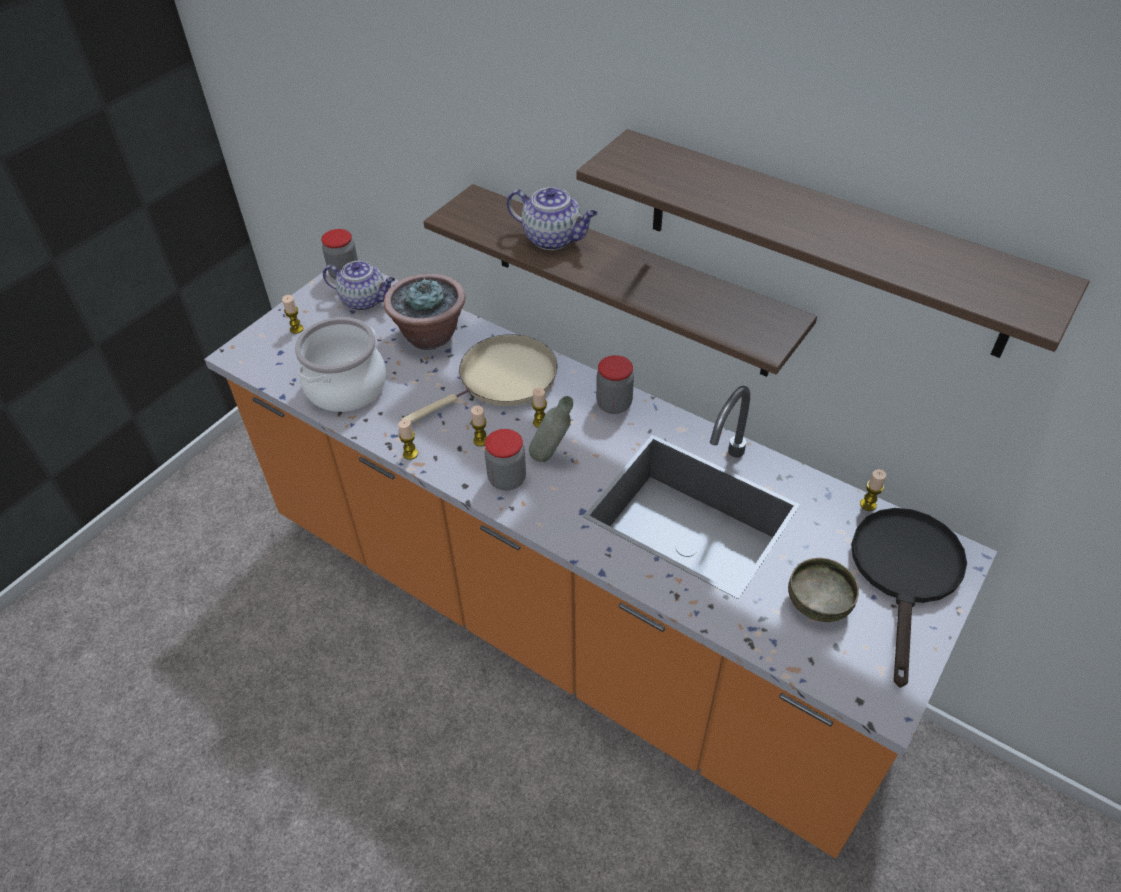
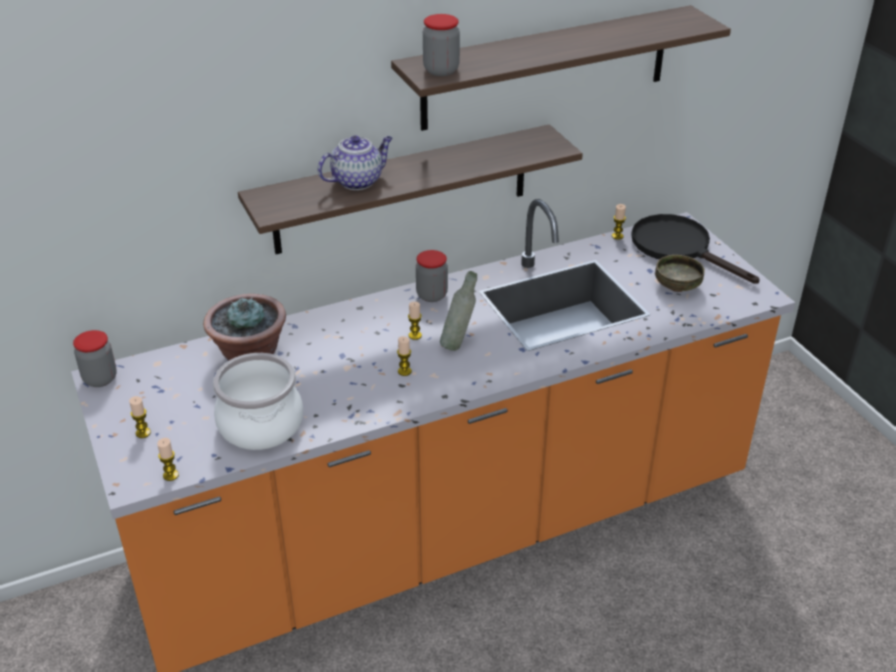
camera: 60 degrees left, 10 degrees down
teapot [323,261,395,311] -> none
candle [398,419,418,460] -> candle moved to [157,438,179,481]
beige frying pan [401,334,558,423] -> none
jar [485,429,526,491] -> jar moved to [423,14,460,76]

